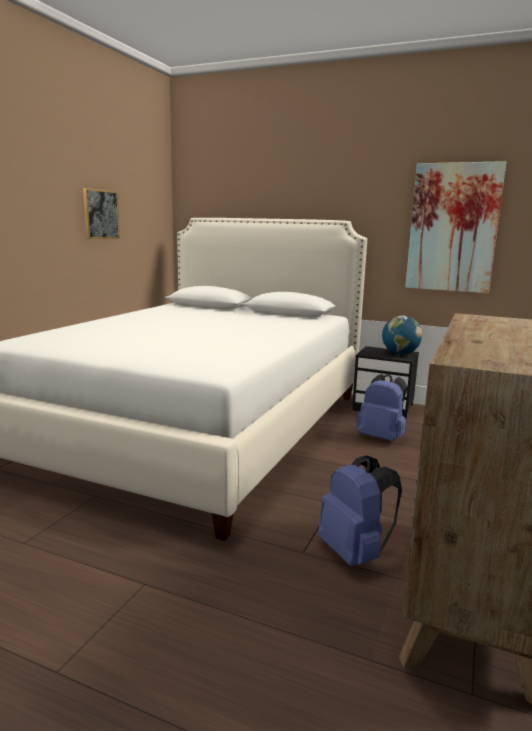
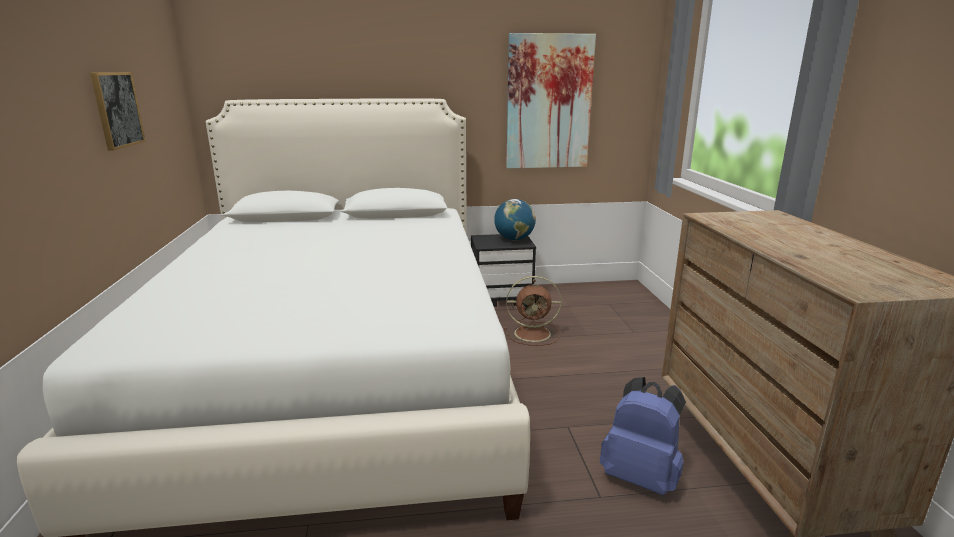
camera: 30 degrees left, 5 degrees up
blue backpack [356,374,408,441] -> brown fan [504,276,561,346]

